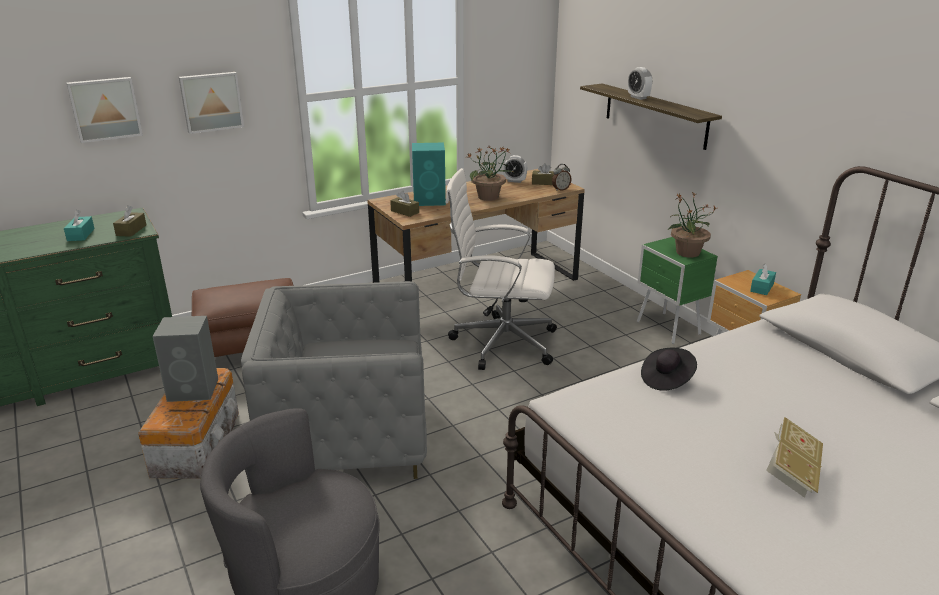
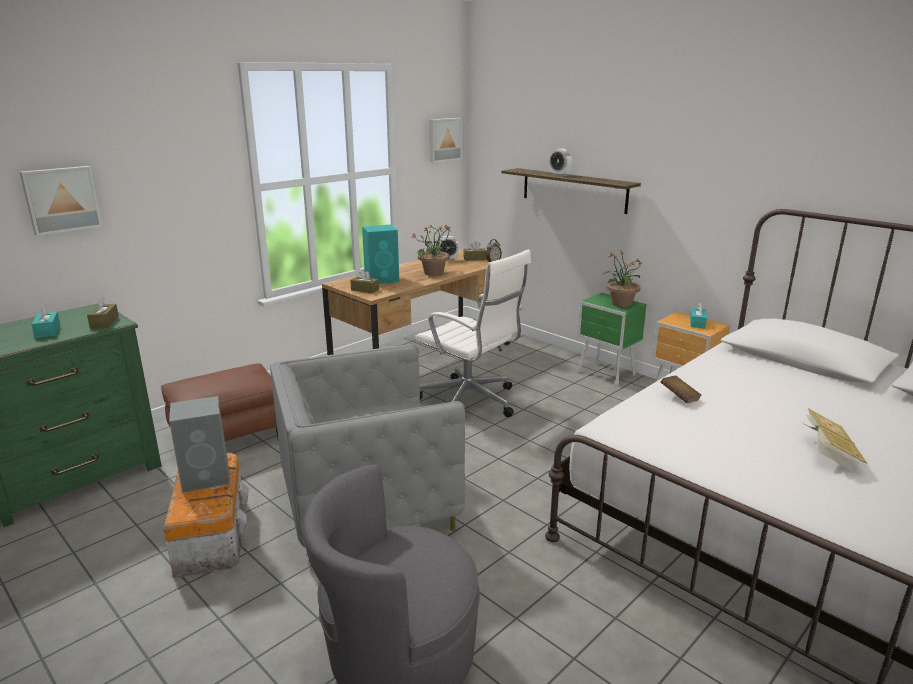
camera: 15 degrees left, 5 degrees down
picture [179,72,244,134] -> picture moved to [429,118,462,163]
white office chair [446,168,557,370] -> white office chair turned 135 degrees counterclockwise [415,250,531,417]
black hat [641,348,697,391] -> brown book [660,375,702,403]

